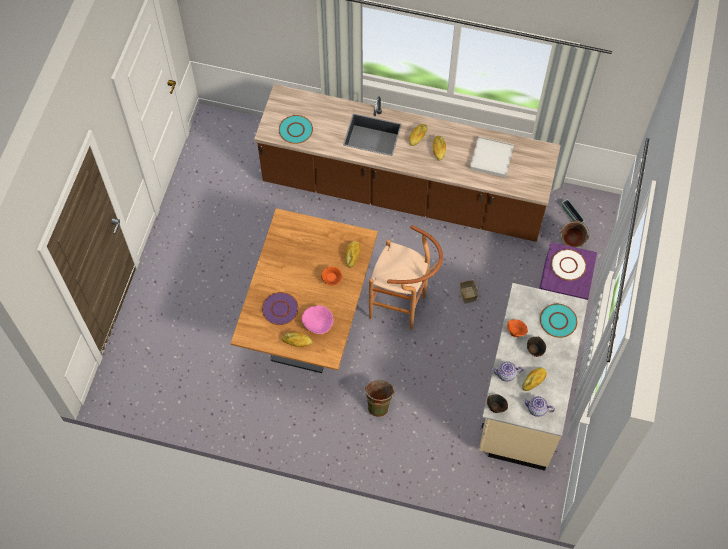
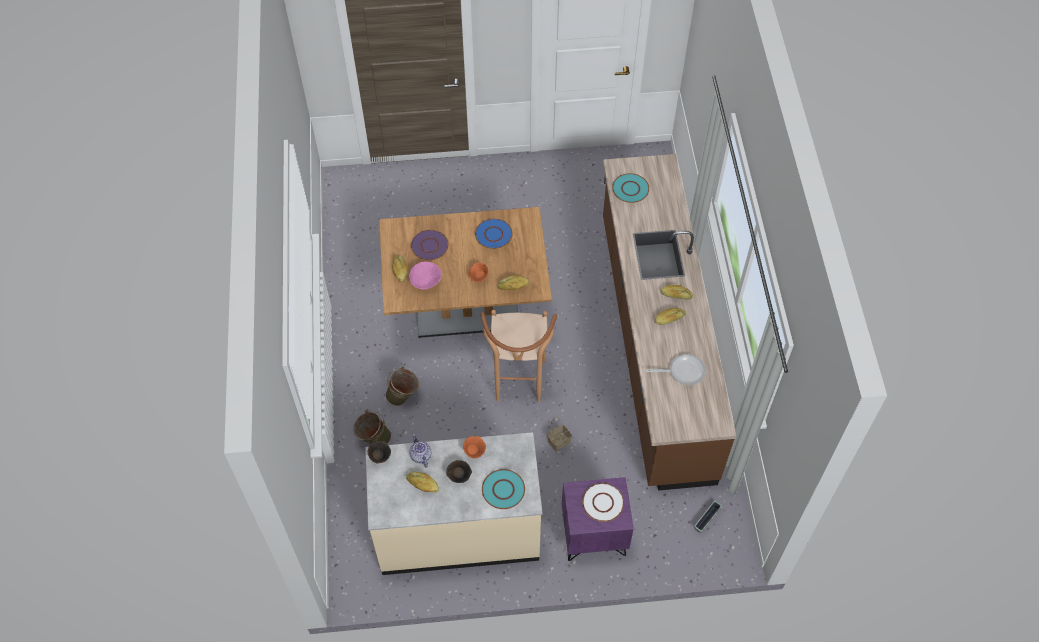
camera: 70 degrees right, 5 degrees down
white tray [470,136,514,178] -> frying pan [646,354,706,385]
teapot [523,396,555,417] -> none
green bucket [561,220,590,248] -> green bucket moved to [353,410,391,444]
none -> blue plate [475,218,513,249]

